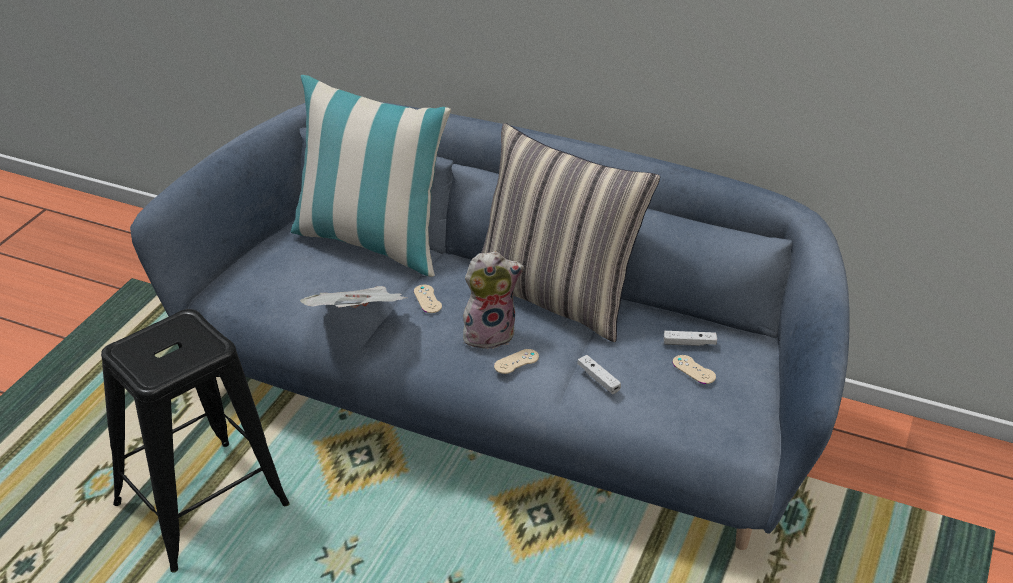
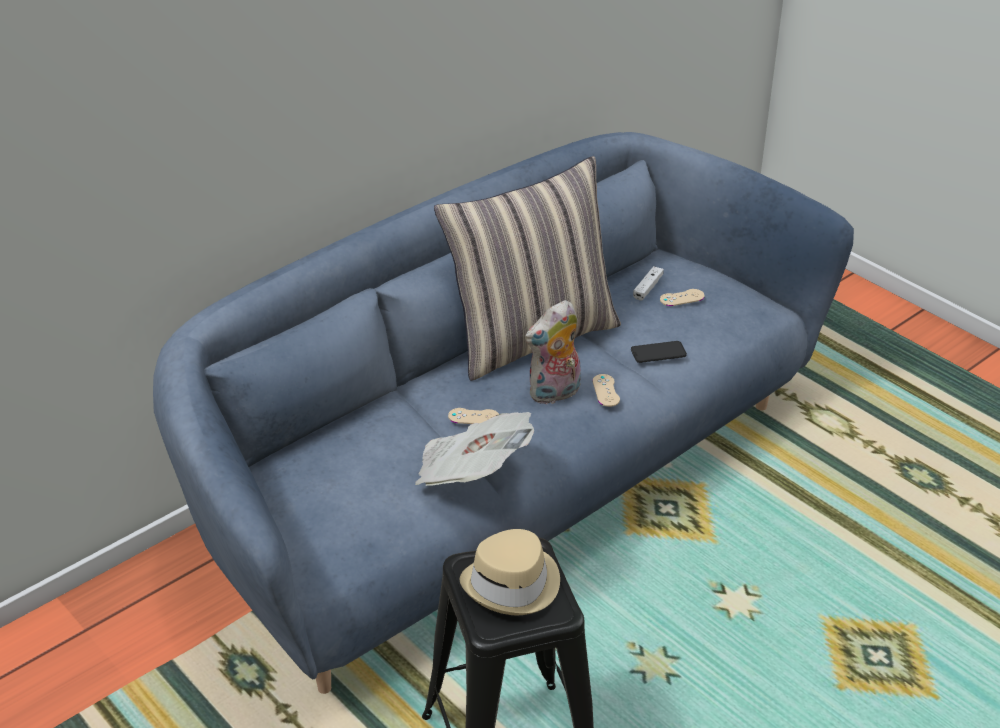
camera: 65 degrees left, 0 degrees up
pillow [290,75,451,277] -> none
plush toy [463,251,524,349] -> plush toy turned 135 degrees counterclockwise [525,300,581,404]
white game controller [577,355,621,394] -> phone [631,341,687,363]
none -> beige hat [460,529,560,615]

